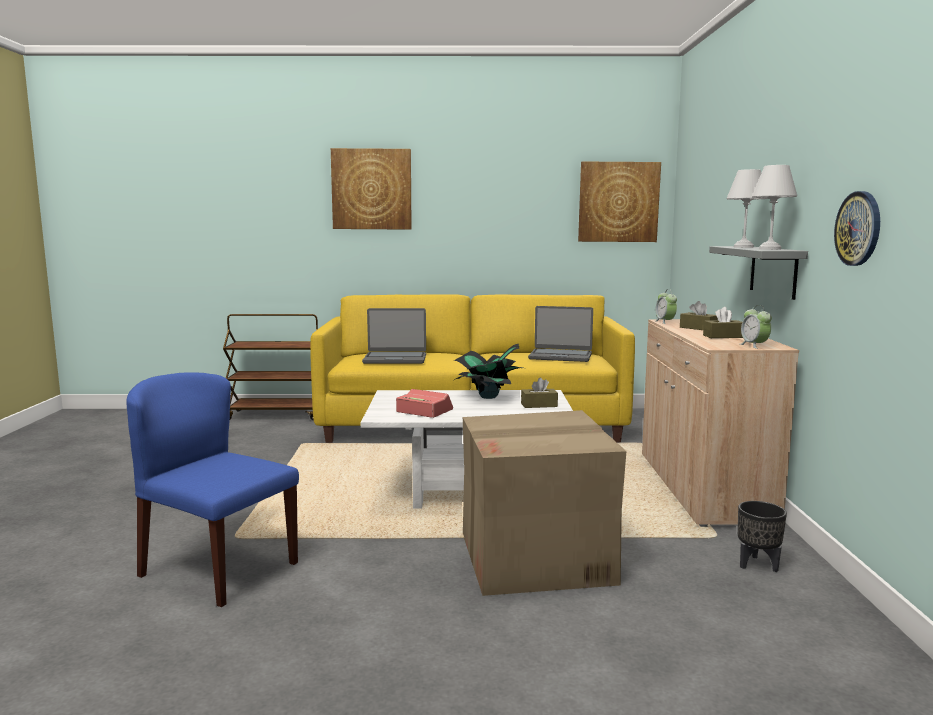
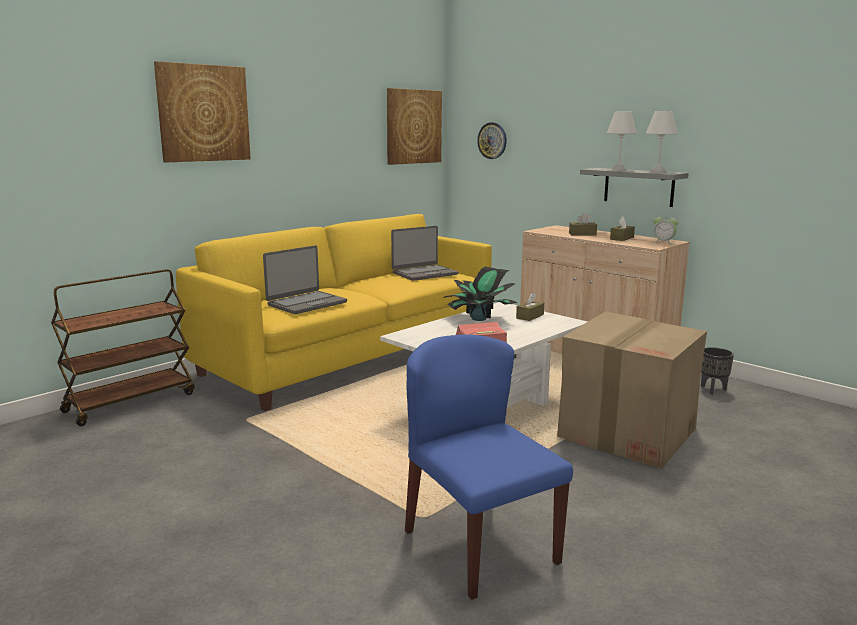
camera: 45 degrees left, 5 degrees up
blue chair [126,372,299,607] -> blue chair turned 75 degrees clockwise [405,334,573,600]
alarm clock [656,289,677,324] -> none
wall clock [834,191,880,266] -> wall clock moved to [477,122,507,159]

